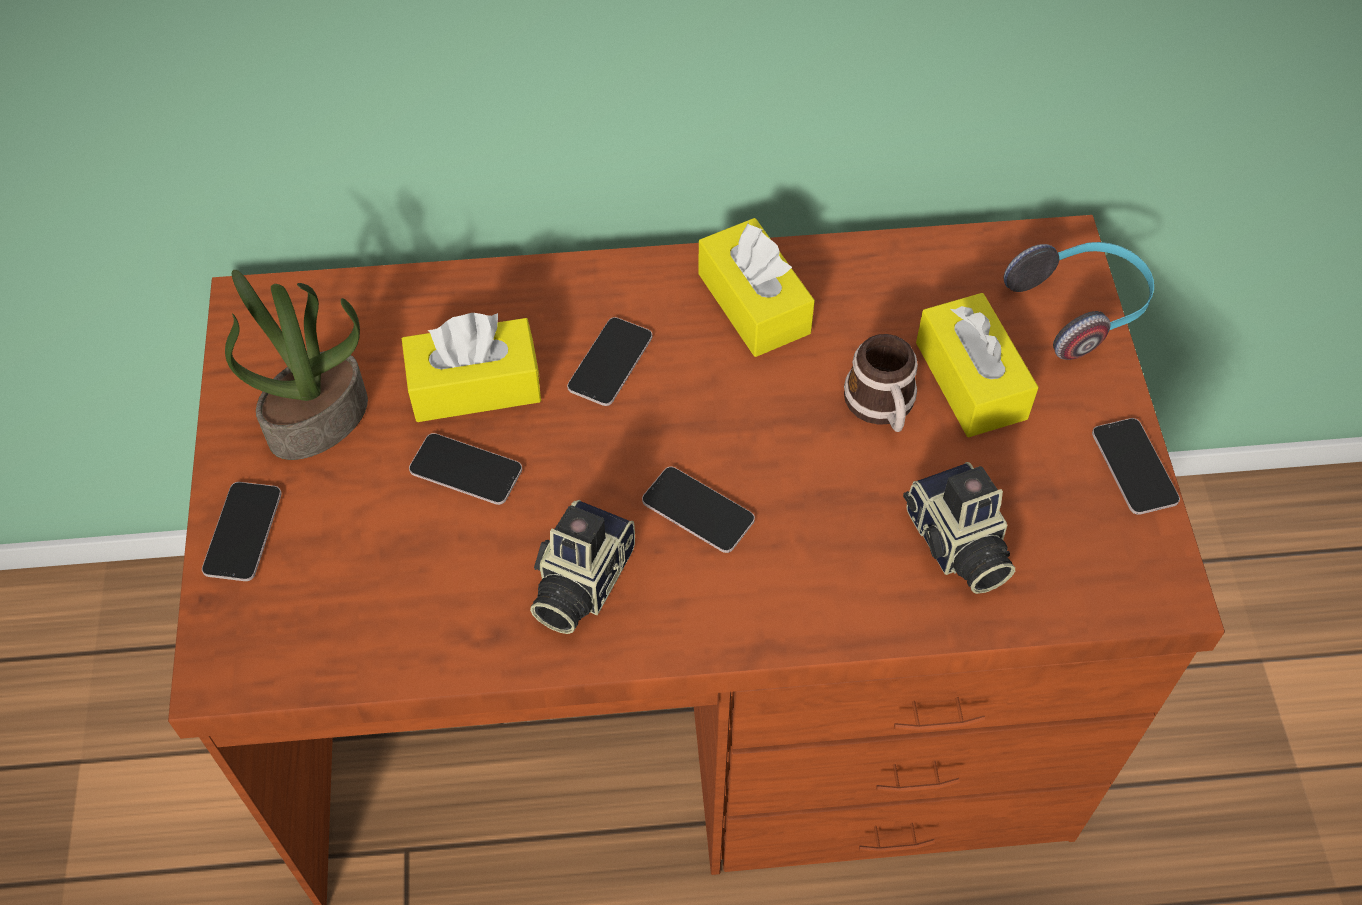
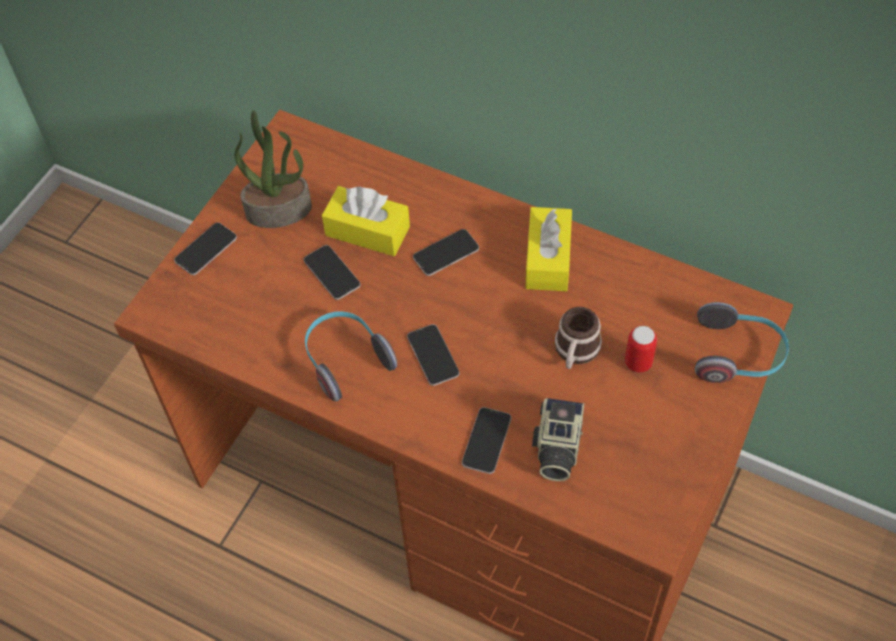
camera: 35 degrees right, 0 degrees up
camera [530,500,635,634] -> headphones [305,311,397,402]
yellow tissue box [916,293,1039,437] -> can [625,326,657,373]
phone [1092,418,1180,515] -> phone moved to [462,407,511,474]

